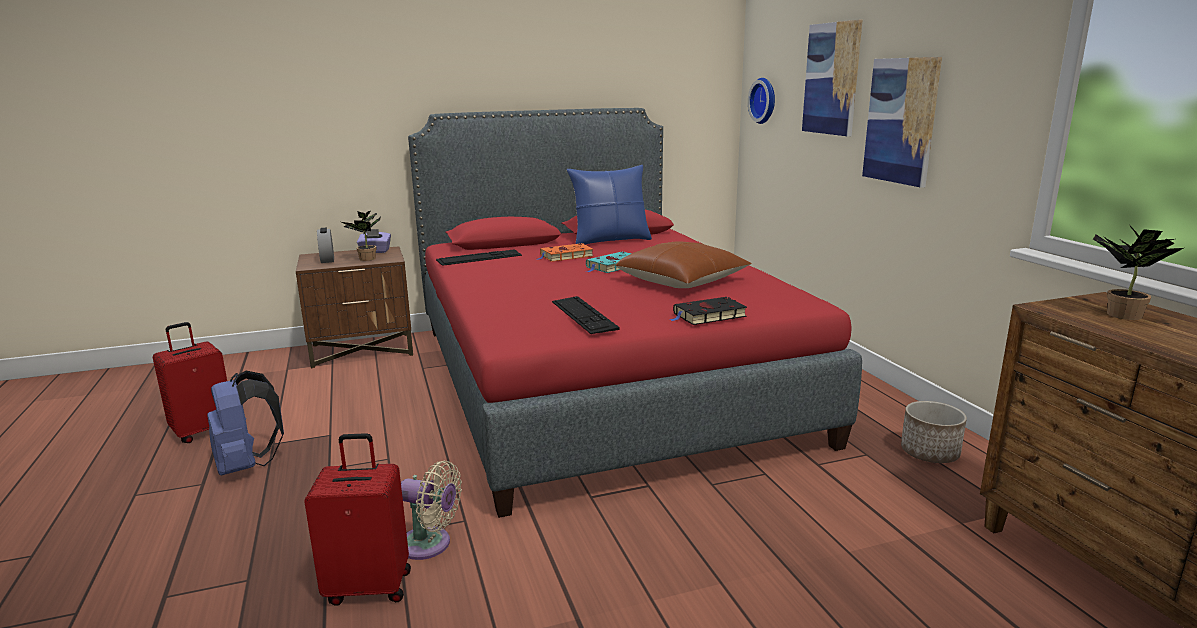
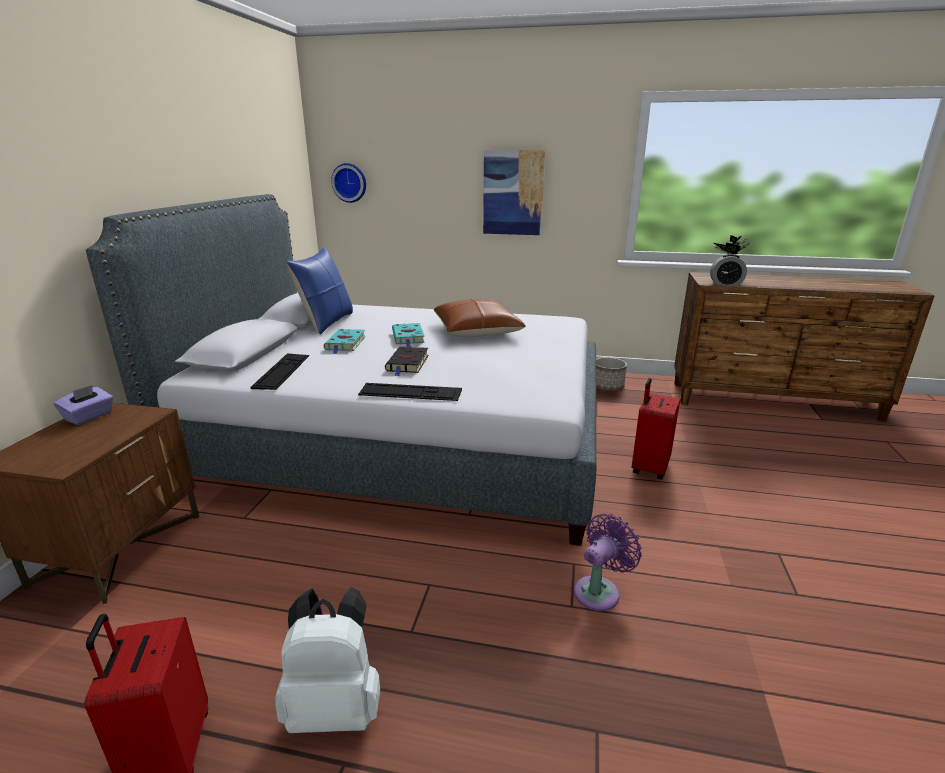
camera: 60 degrees left, 5 degrees up
blue backpack [207,371,284,475] -> white backpack [275,587,380,733]
red suitcase [304,433,411,606] -> red suitcase moved to [632,378,680,479]
alarm clock [317,228,334,263] -> alarm clock moved to [710,254,747,286]
potted plant [342,211,381,261] -> none
beige fan [401,461,462,560] -> purple fan [574,514,642,611]
red bed [408,108,862,518] -> grey bed [86,194,596,546]
orange book [537,243,593,262] -> turquoise book [324,329,366,354]
keyboard [552,296,620,334] -> keyboard moved to [358,383,462,401]
black book [669,297,747,325] -> black book moved to [385,346,428,376]
picture [802,20,862,136] -> none

